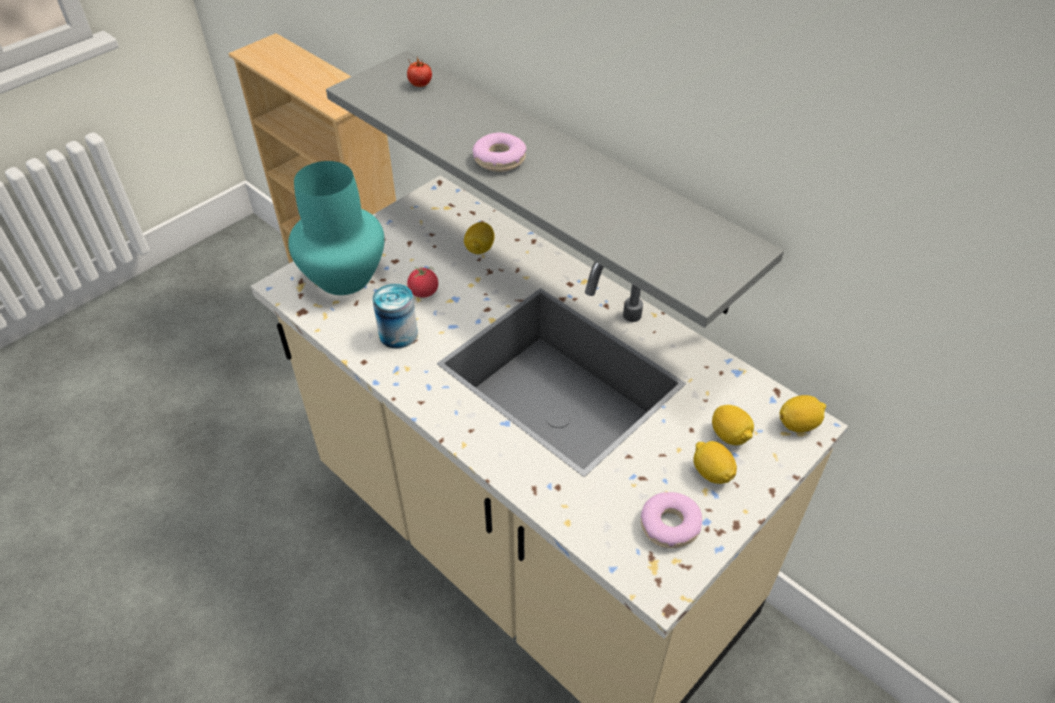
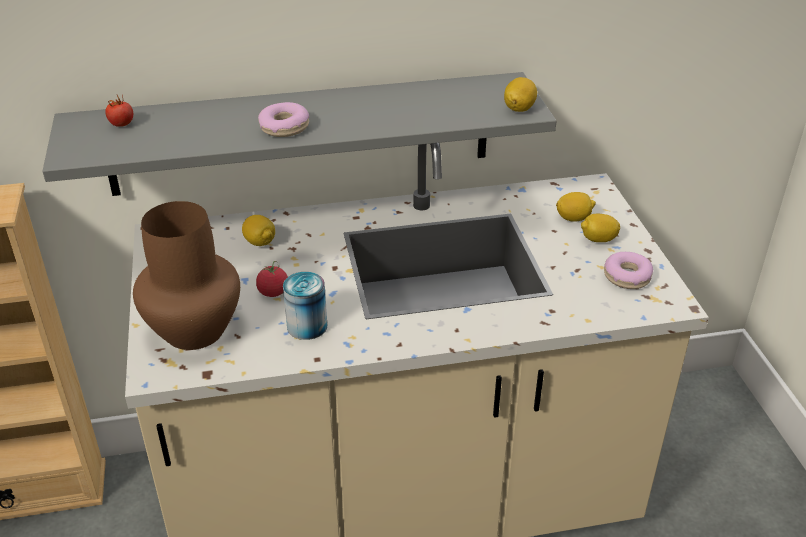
camera: 55 degrees left, 10 degrees down
turquoise vase [288,161,385,295] -> brown vase [133,201,240,350]
lemon [779,395,826,432] -> lemon moved to [504,77,537,112]

